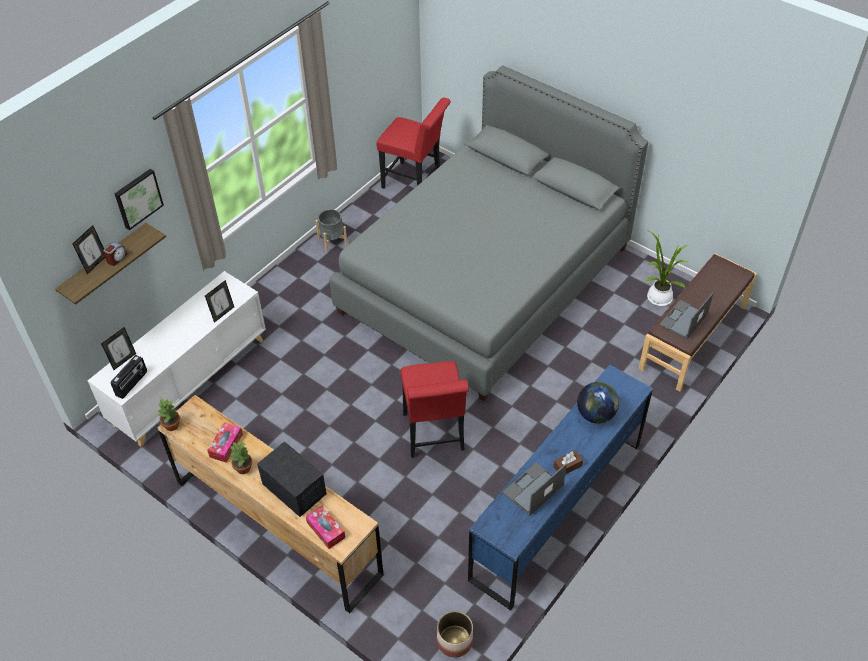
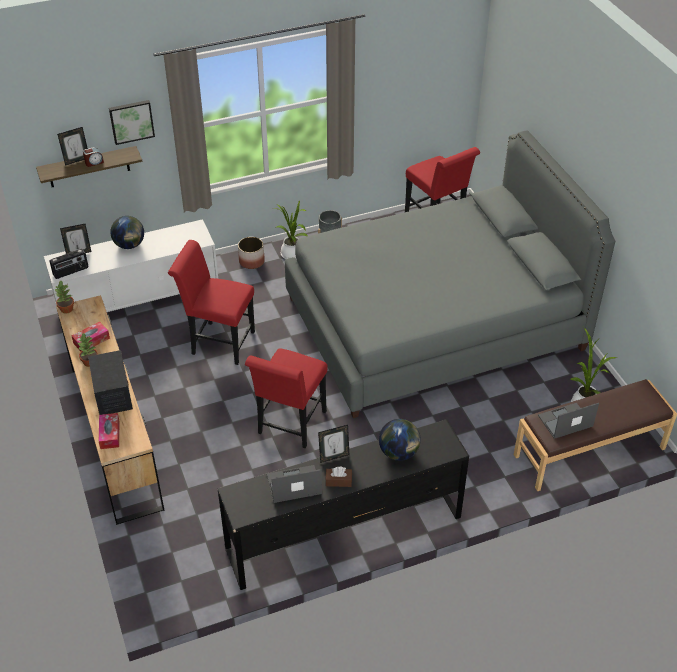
camera: 30 degrees right, 5 degrees down
picture frame [205,280,234,323] -> picture frame moved to [318,425,349,463]
planter [437,611,473,657] -> planter moved to [238,237,265,269]
blue dresser [468,365,653,611] -> black dresser [217,419,469,590]
none -> globe [110,216,144,249]
none -> red chair [168,240,255,365]
none -> potted plant [273,200,308,259]

